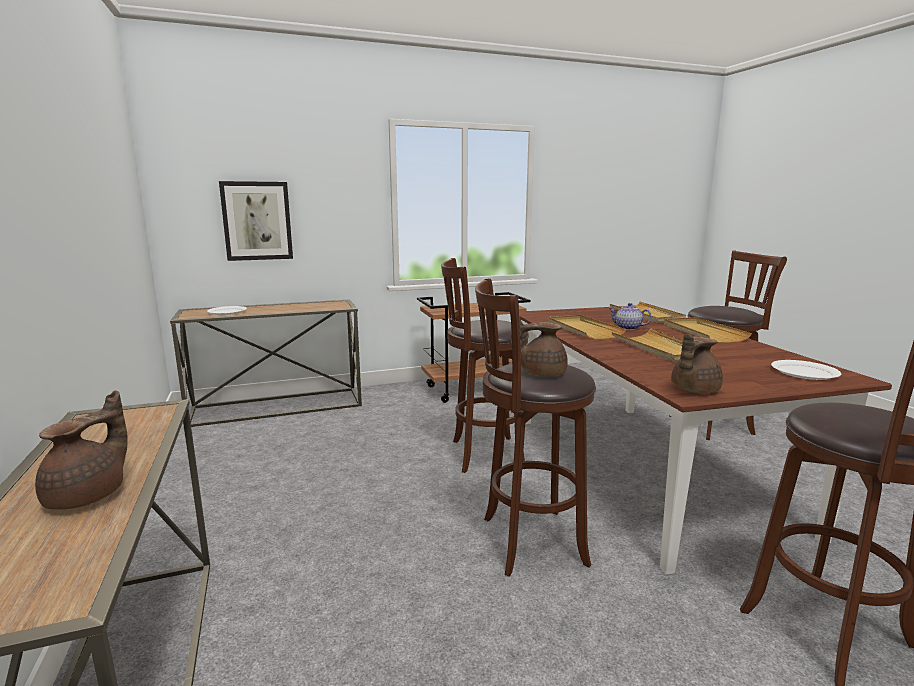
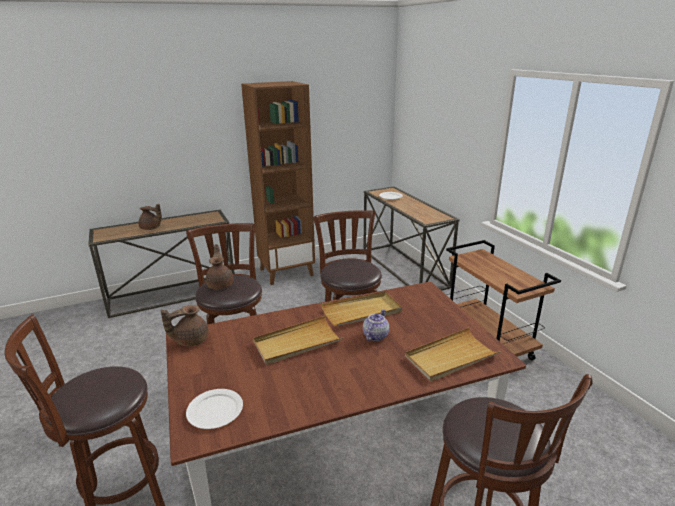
camera: 85 degrees right, 10 degrees up
picture [219,181,293,261] -> none
beige tray [664,317,752,343] -> none
brown teapot [671,334,723,393] -> brown teapot turned 75 degrees counterclockwise [161,305,209,346]
none -> brown bookcase [241,81,315,285]

